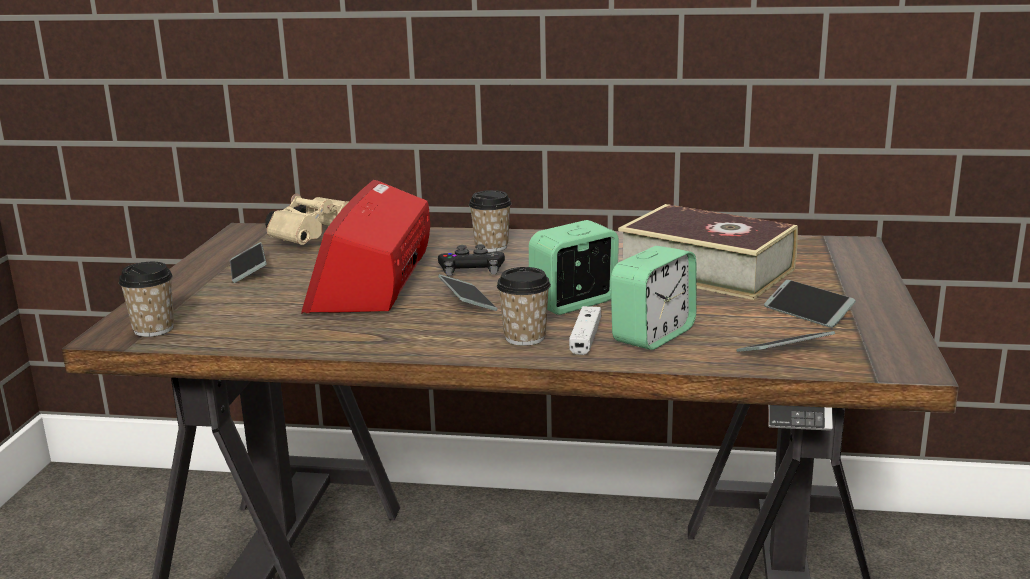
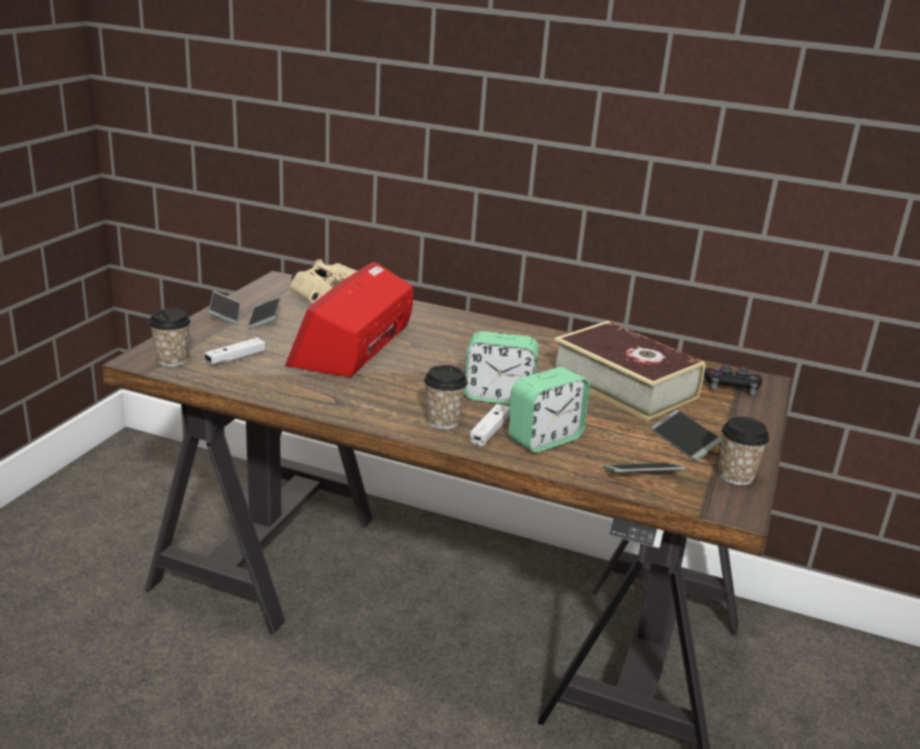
camera: 10 degrees right, 5 degrees up
black game controller [438,244,505,276] -> black game controller moved to [704,364,762,396]
phone [438,274,498,311] -> phone moved to [209,291,240,324]
cup [469,190,512,252] -> cup moved to [718,417,769,485]
alarm clock [529,220,619,315] -> alarm clock turned 150 degrees counterclockwise [465,331,539,405]
none -> white game controller [205,338,265,364]

